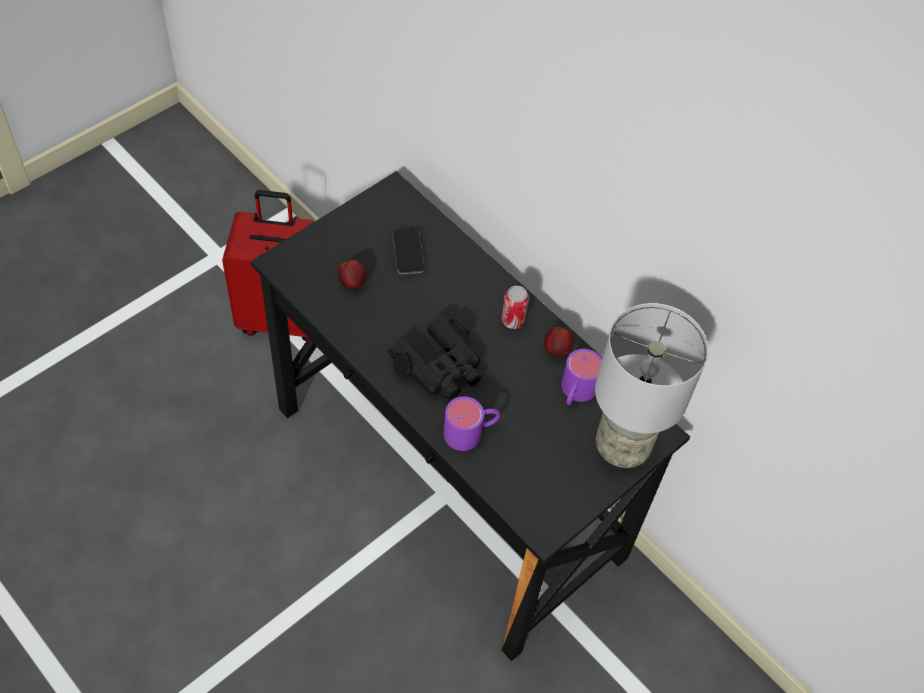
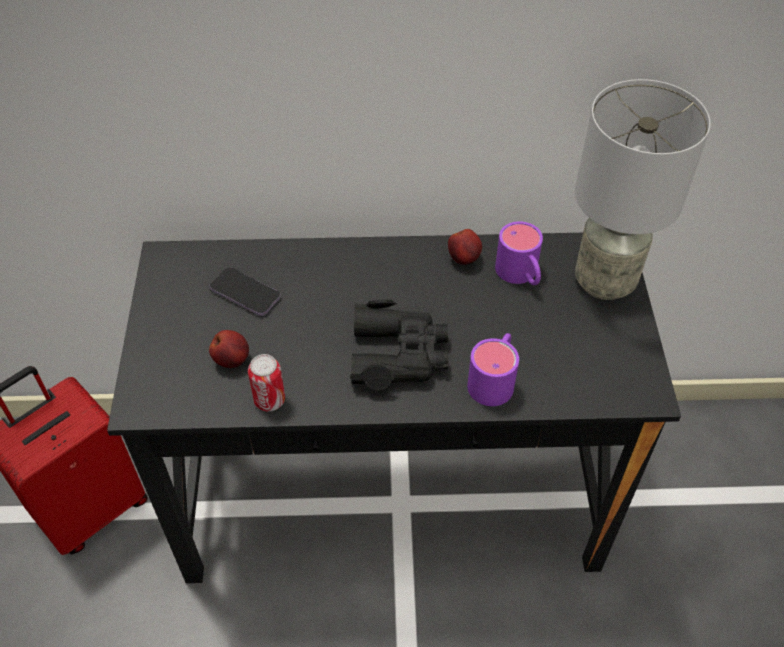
camera: 45 degrees left, 5 degrees down
can [501,286,529,329] -> can moved to [248,354,285,411]

